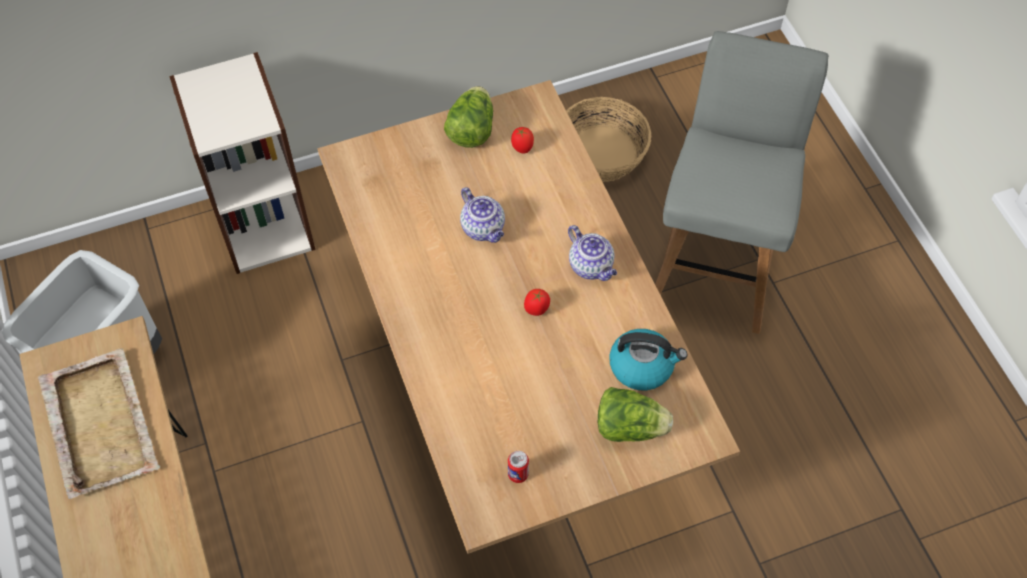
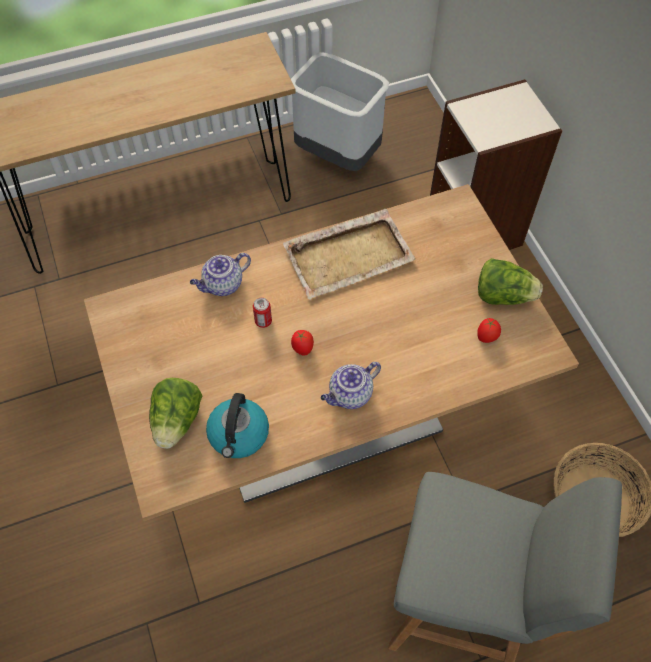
camera: 90 degrees right, 0 degrees up
beige tray [38,348,160,499] -> beige tray moved to [283,209,416,300]
teapot [460,187,505,243] -> teapot moved to [190,253,251,296]
can [508,451,529,483] -> can moved to [253,298,272,328]

